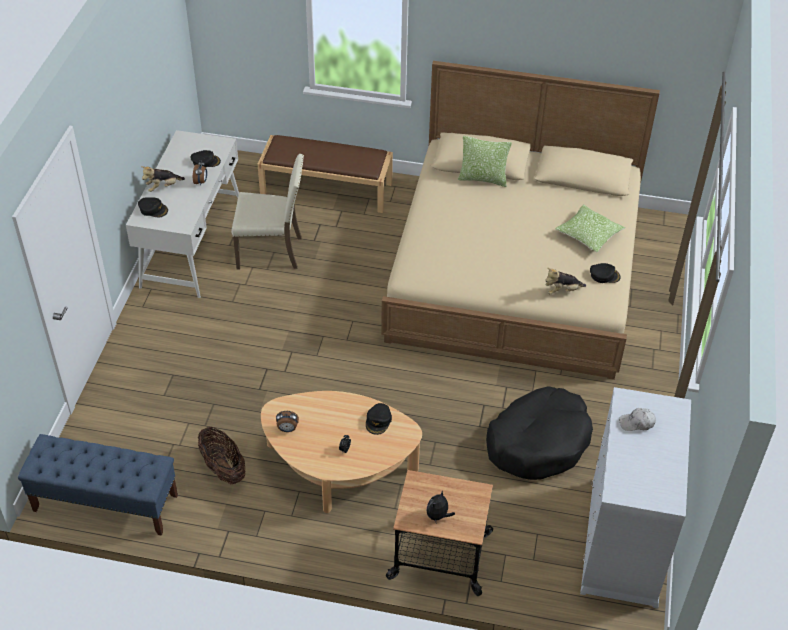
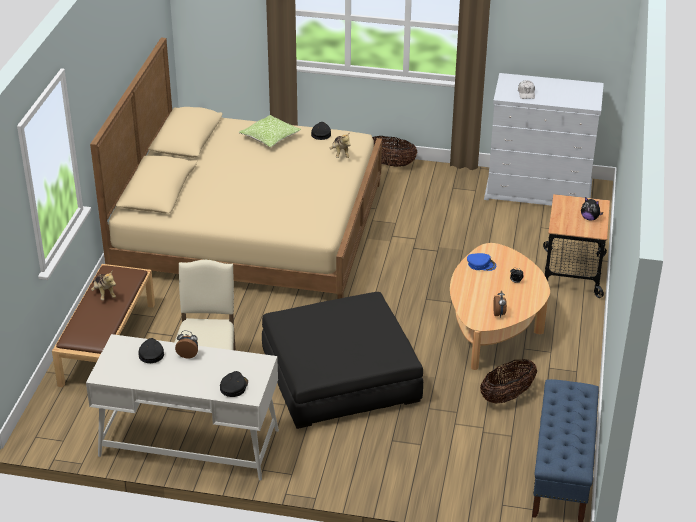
camera: 90 degrees left, 10 degrees down
plush toy [141,166,185,192] -> plush toy moved to [91,272,116,300]
black cap [366,403,392,435] -> blue cap [467,253,496,271]
pillow [458,136,512,187] -> none
black dog bed [486,386,593,480] -> none
none -> black ottoman [262,292,423,429]
none -> basket [372,136,418,167]

